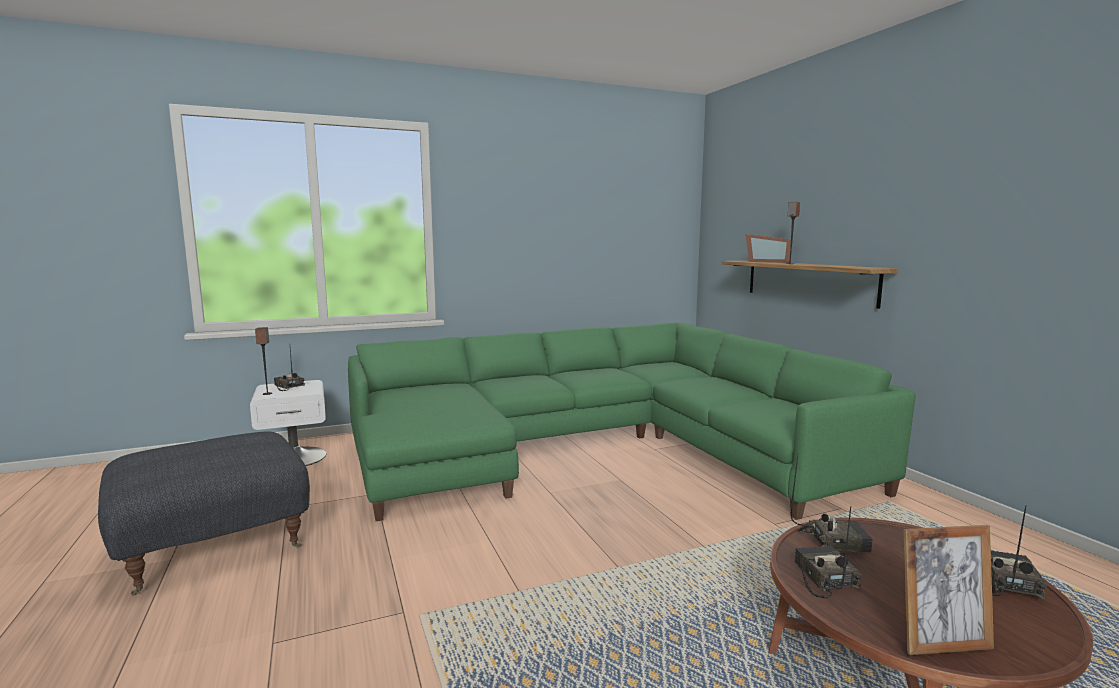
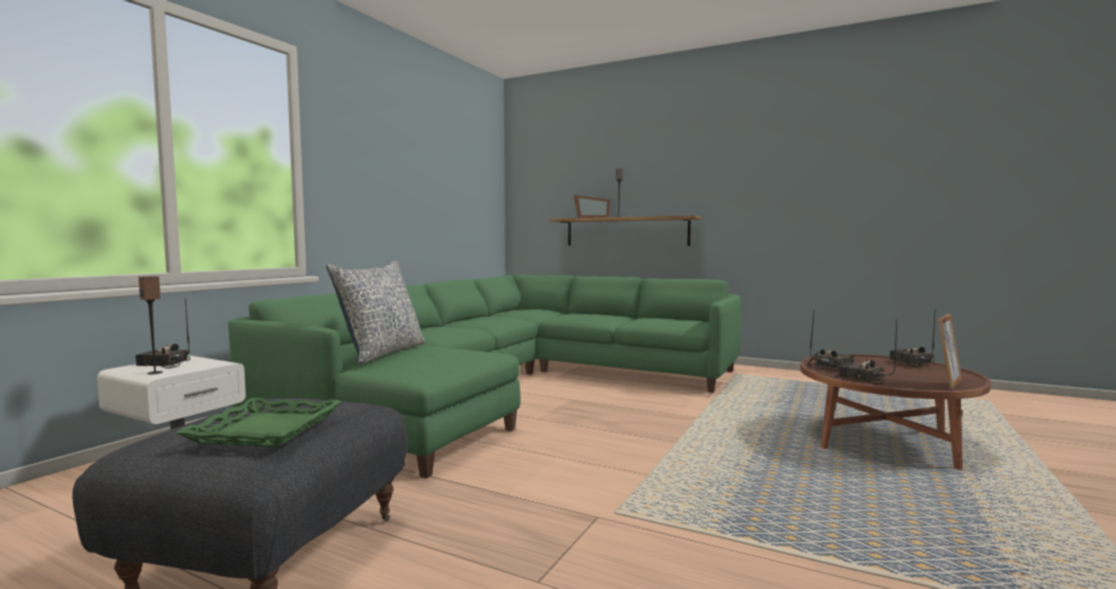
camera: 40 degrees left, 5 degrees down
none -> green tray [176,398,342,447]
none -> pillow [326,261,426,364]

